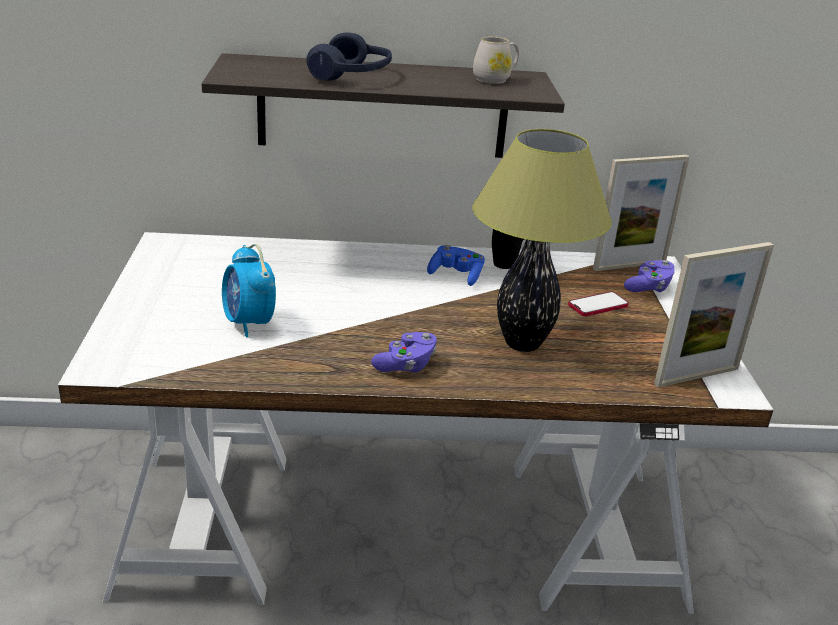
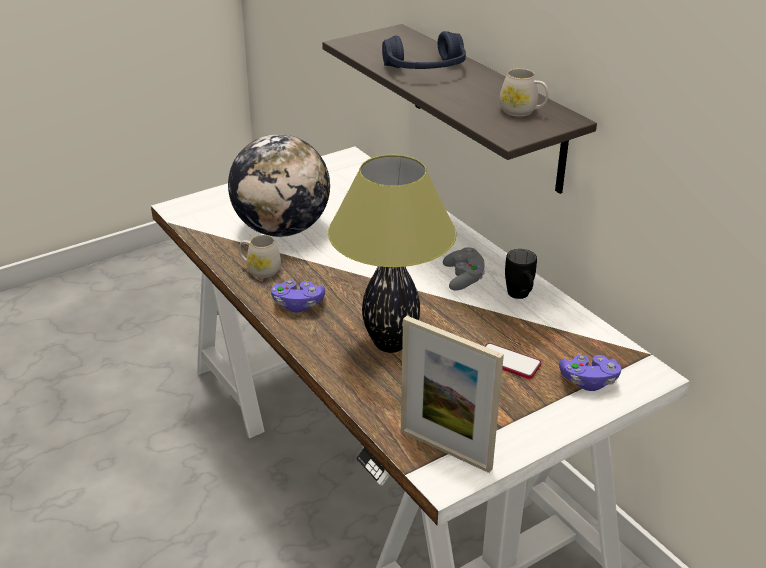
camera: 60 degrees right, 5 degrees up
alarm clock [222,244,276,337] -> globe [228,134,330,237]
blue game controller [427,245,485,286] -> grey game controller [443,247,485,291]
picture frame [593,155,690,271] -> none
none -> white mug [239,235,281,278]

